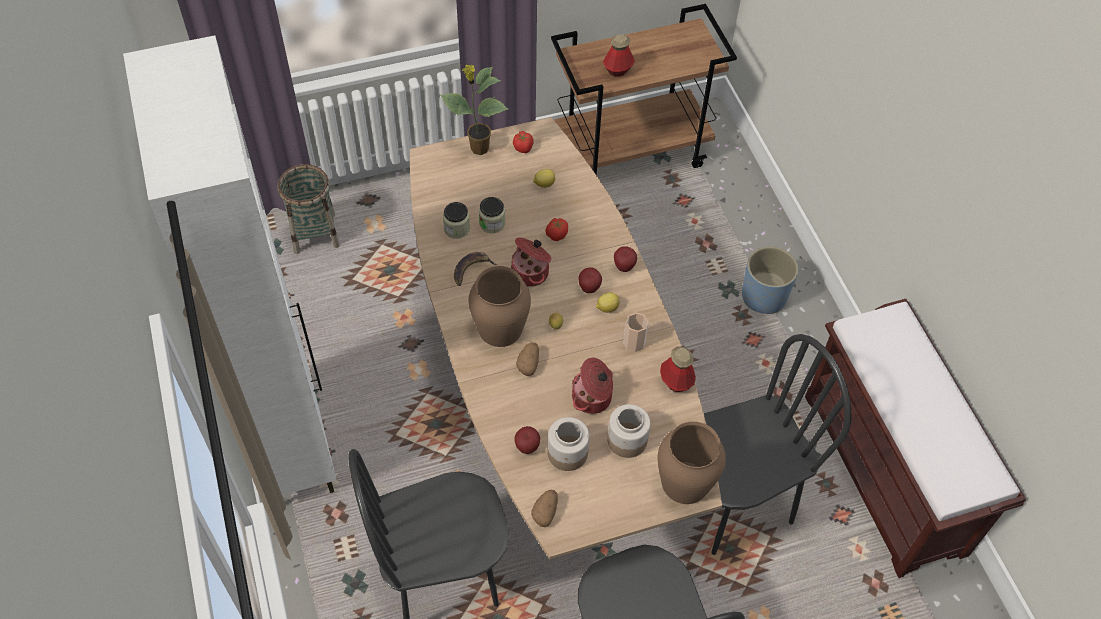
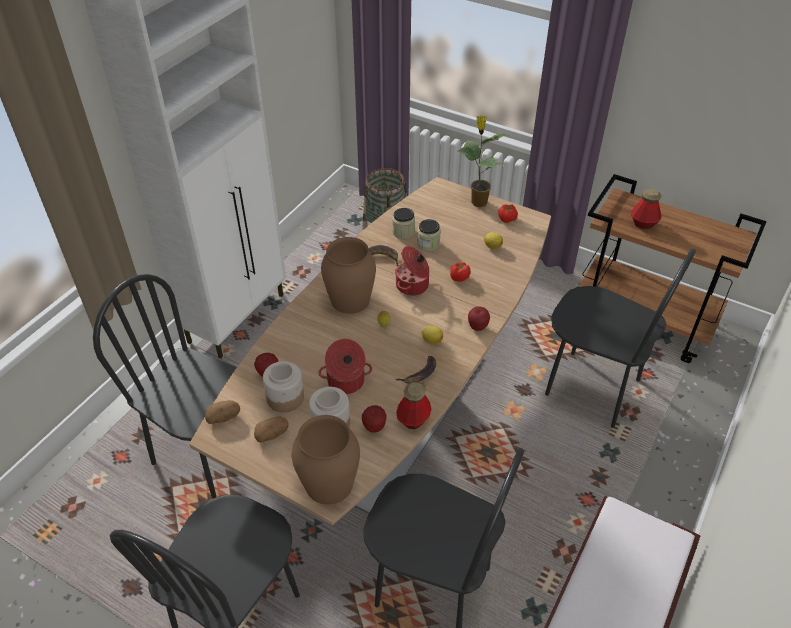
camera: 50 degrees right, 10 degrees down
potato [516,342,539,376] -> potato moved to [254,417,289,442]
apple [578,267,602,293] -> apple moved to [362,405,386,433]
cup [623,313,649,352] -> banana [396,355,436,383]
blue planter [742,246,798,314] -> none
none -> black chair [545,248,696,428]

